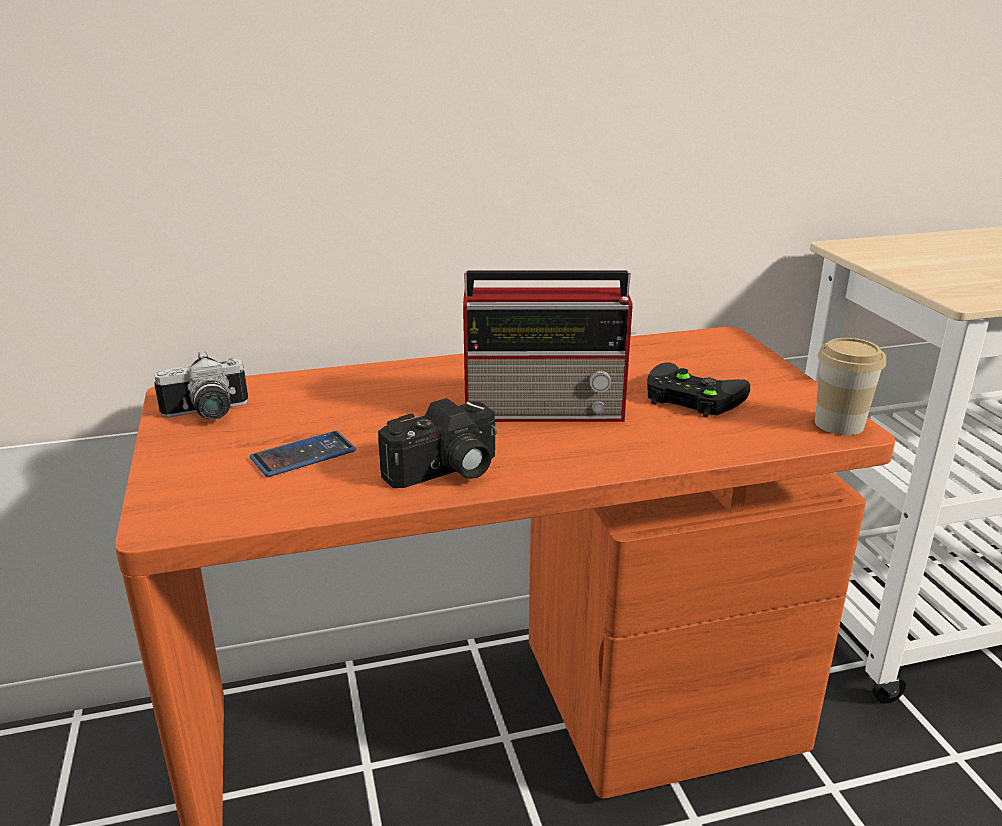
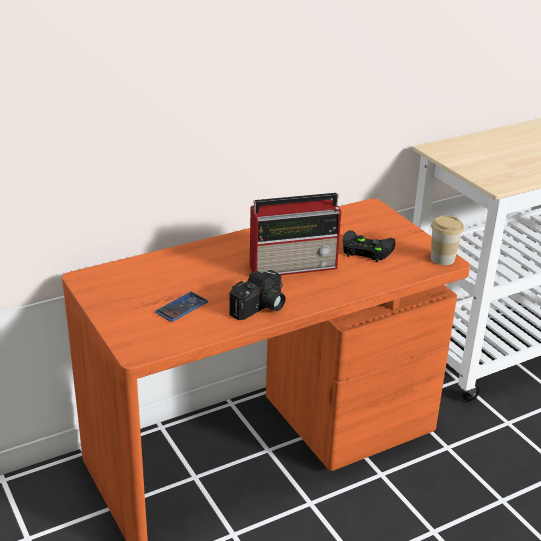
camera: 15 degrees left, 5 degrees up
camera [154,351,248,420] -> none

